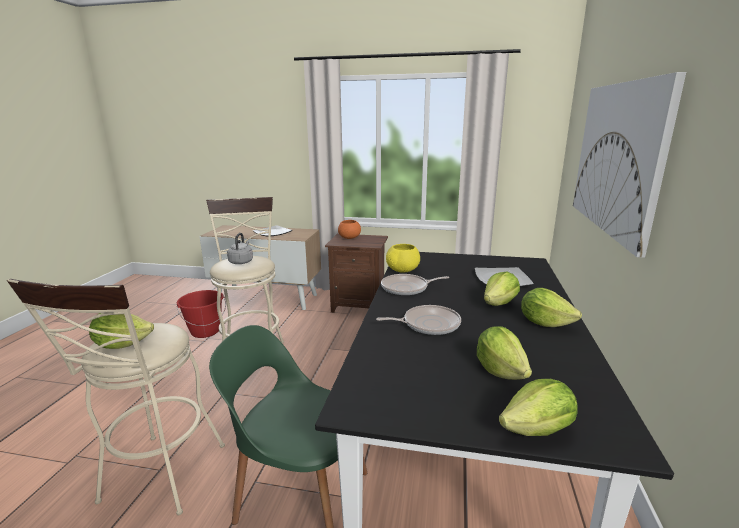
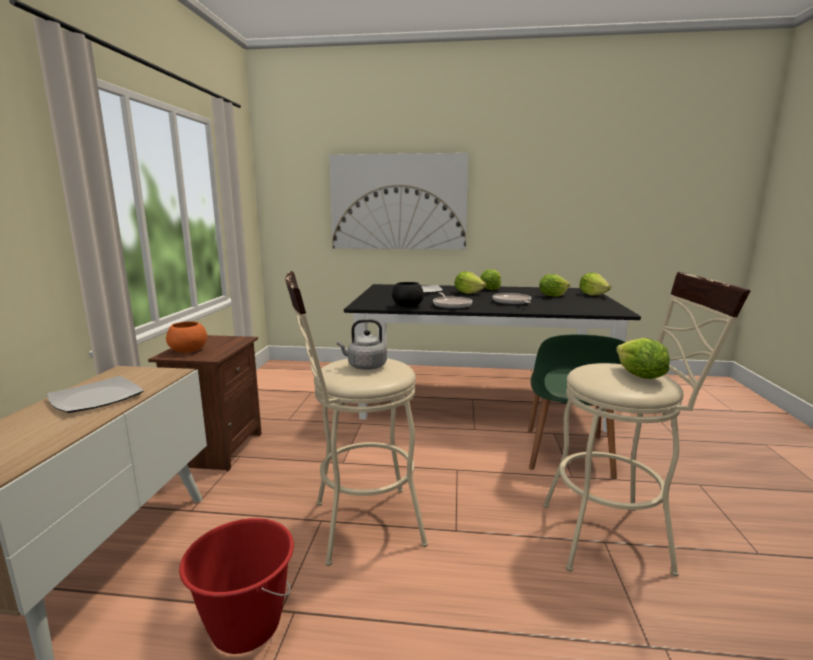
camera: 95 degrees left, 5 degrees down
yellow bowl [386,244,420,272] -> black bowl [392,282,424,307]

